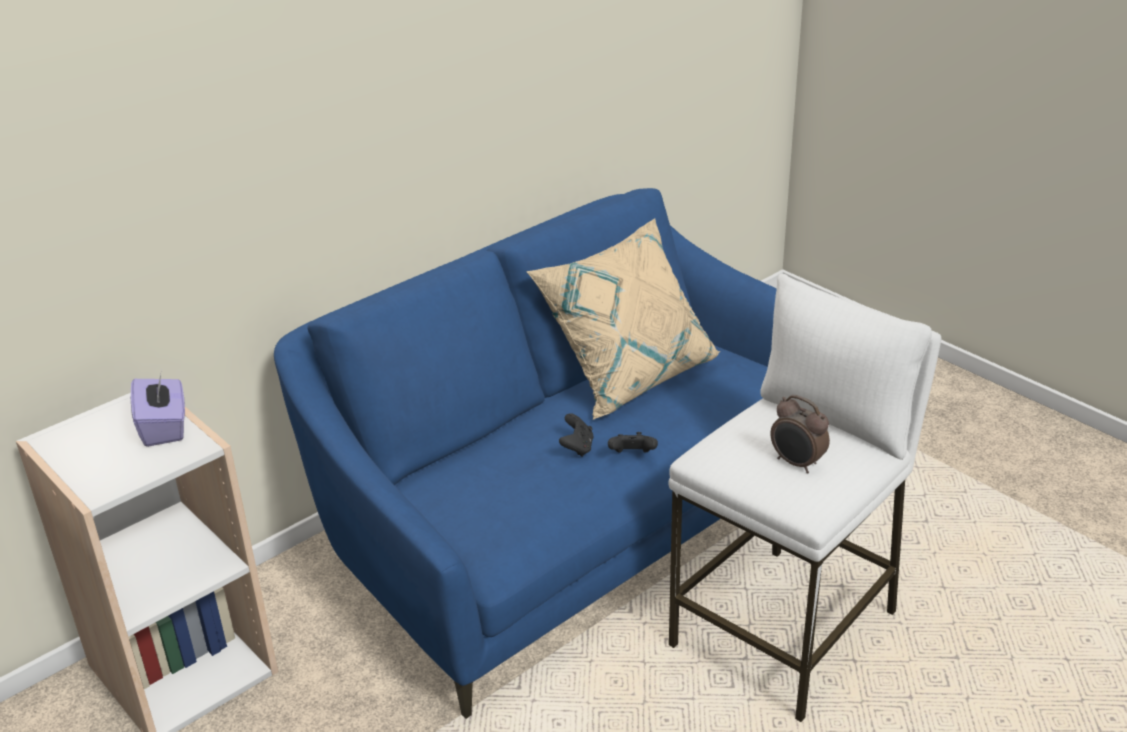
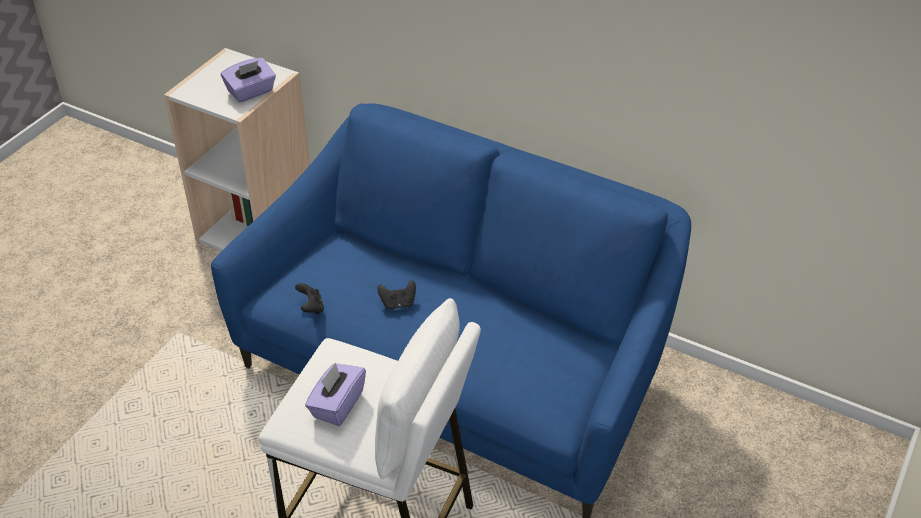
camera: 70 degrees right, 10 degrees up
beige pillow [526,219,721,420] -> none
black game controller [608,432,658,453] -> black game controller moved to [295,283,324,314]
alarm clock [771,395,830,473] -> purple tissue box [305,363,366,426]

